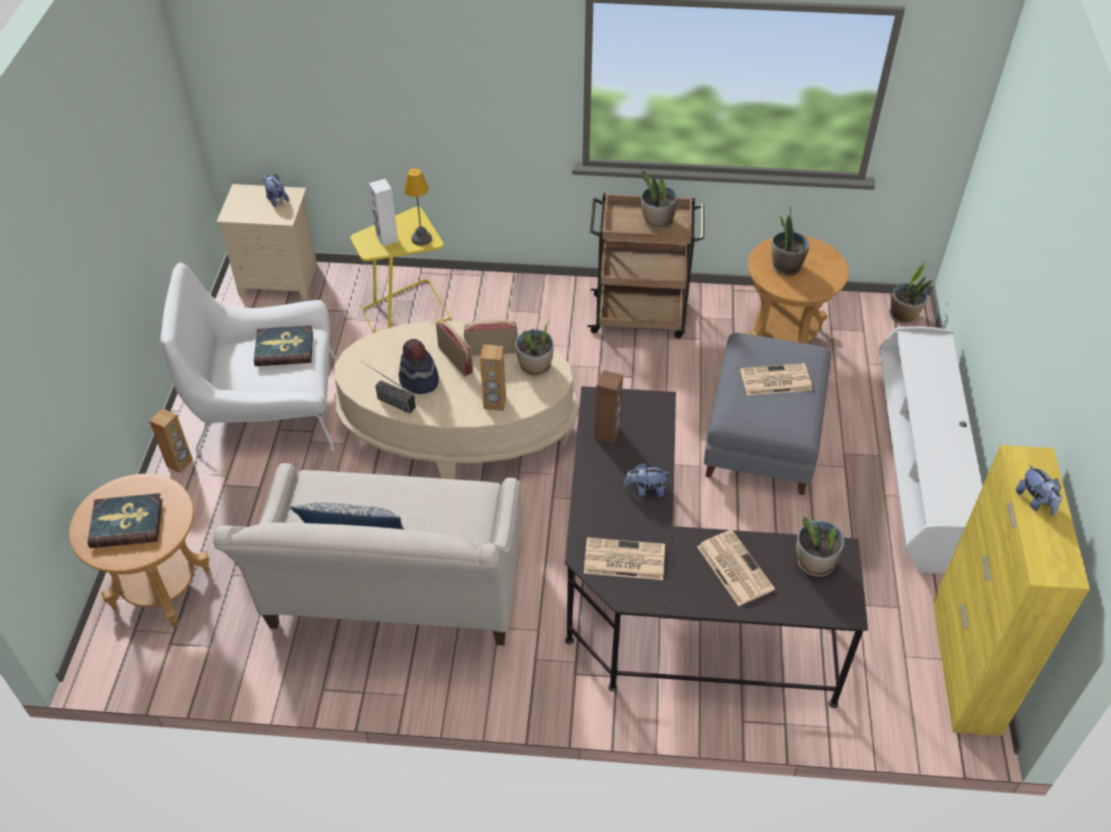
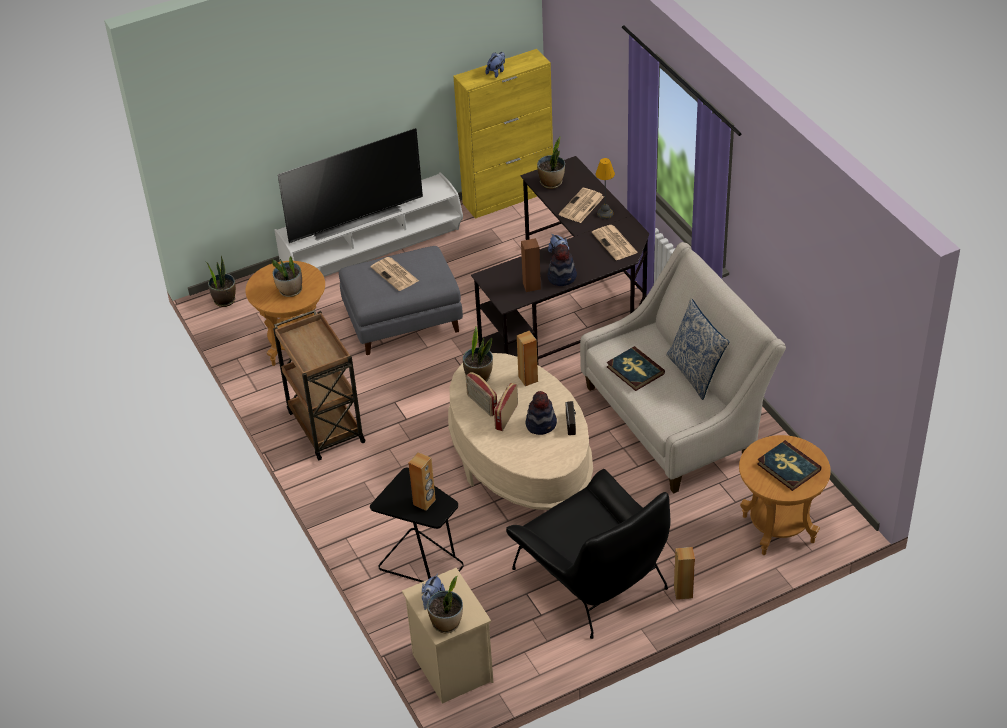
camera: 120 degrees left, 5 degrees down
white armchair [160,263,337,456] -> black armchair [506,469,671,639]
book [254,325,313,366] -> book moved to [606,346,665,391]
yellow side table [350,207,450,332] -> black side table [370,468,464,582]
white speaker [369,179,398,246] -> brown speaker [408,452,436,511]
table lamp [404,168,432,246] -> table lamp moved to [595,158,615,219]
potted plant [641,170,677,230] -> potted plant moved to [427,576,463,633]
none -> television [278,128,423,243]
none -> hat [547,244,577,286]

